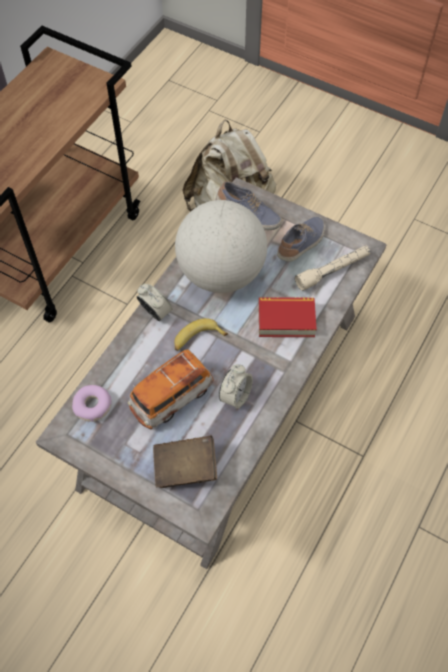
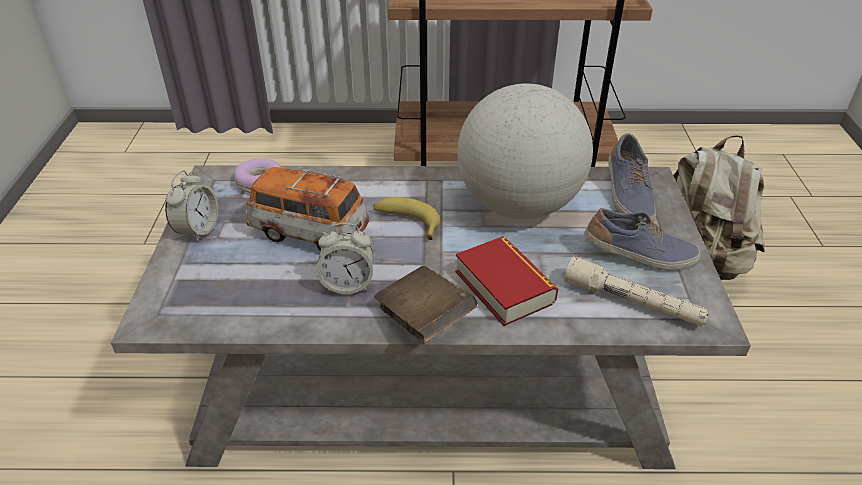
camera: 60 degrees right, 20 degrees down
alarm clock [137,284,173,321] -> alarm clock moved to [165,170,218,242]
brown book [153,435,217,488] -> brown book moved to [374,266,477,343]

